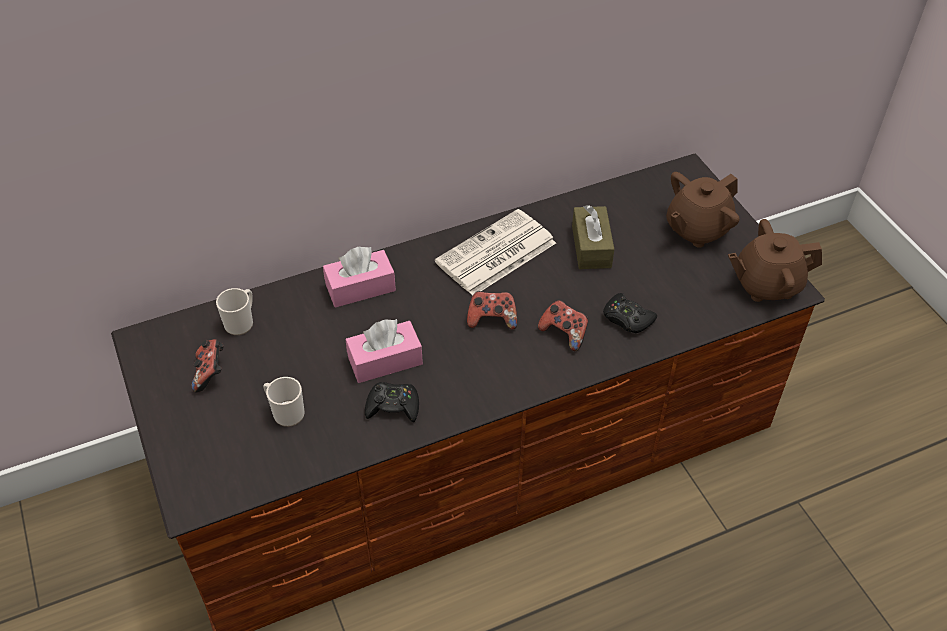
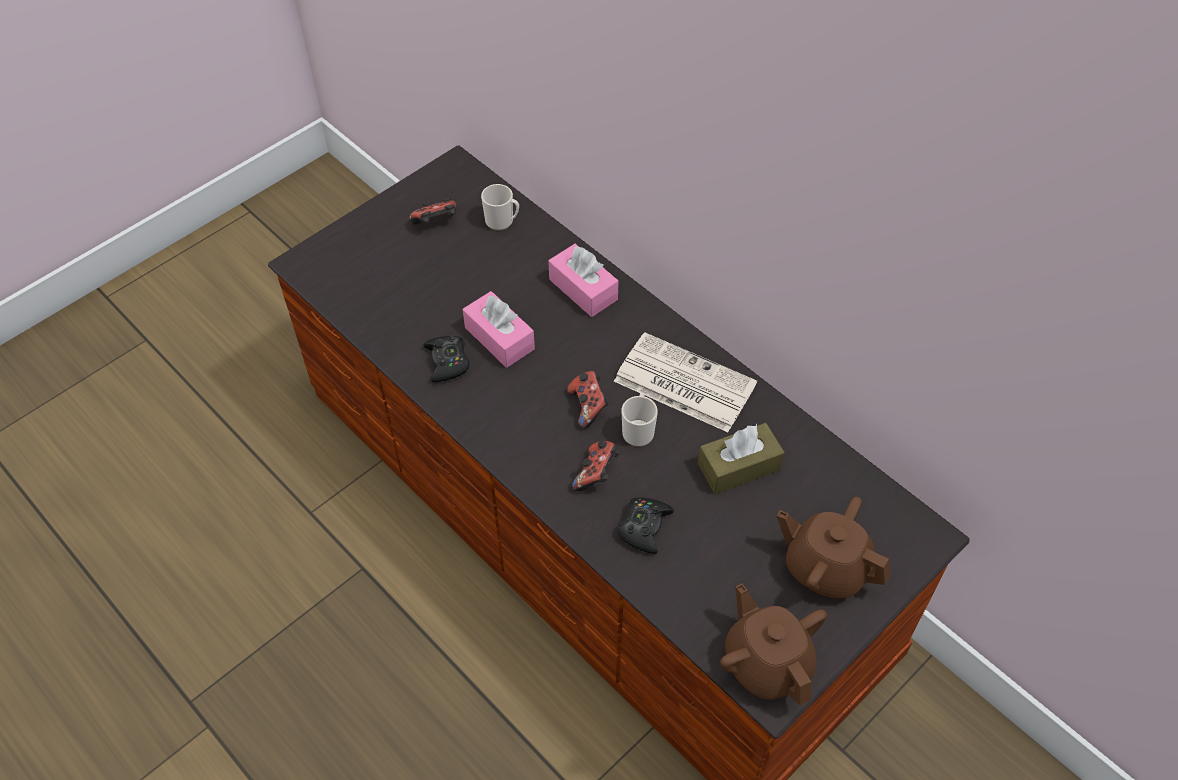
camera: 70 degrees right, 5 degrees up
mug [263,377,305,427] -> mug moved to [622,393,658,447]

